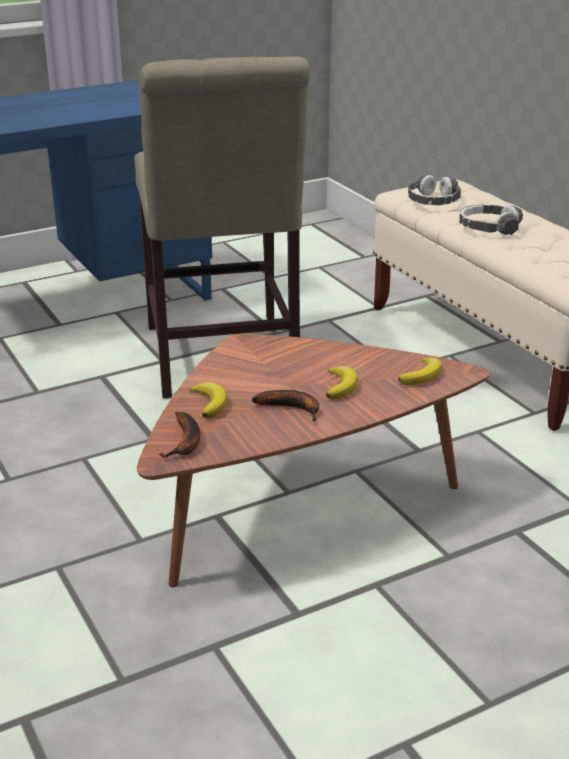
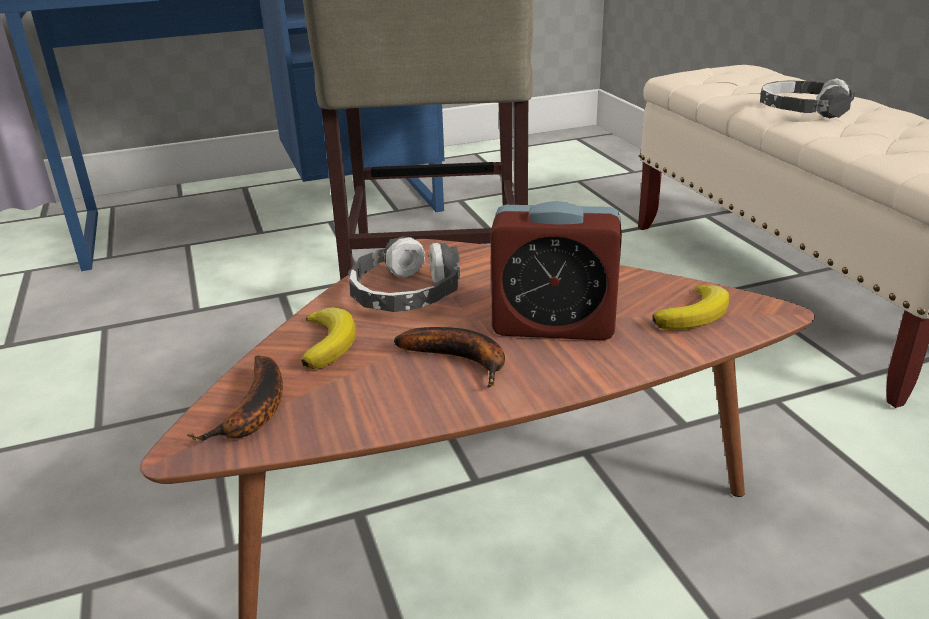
camera: 10 degrees right, 0 degrees up
banana [326,366,358,400] -> alarm clock [490,201,622,340]
headphones [408,175,461,205] -> headphones moved to [348,237,460,312]

